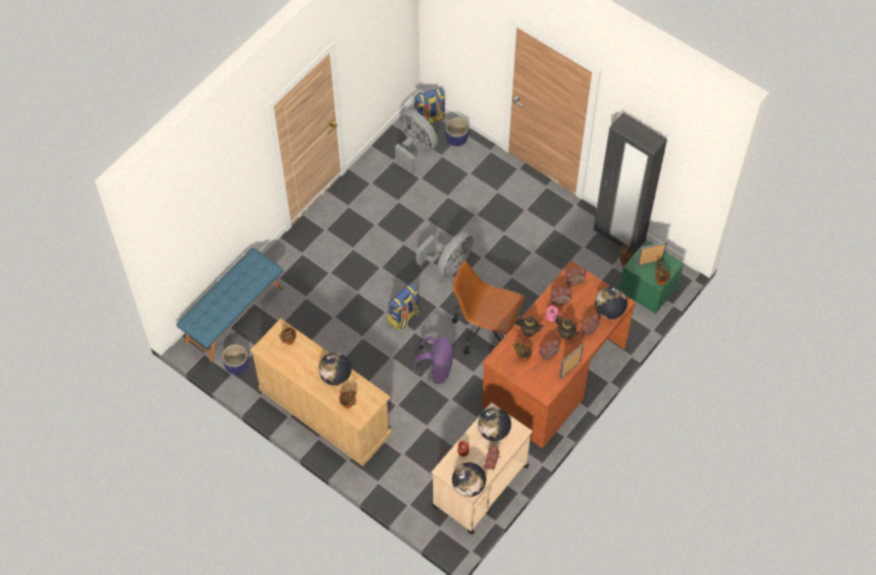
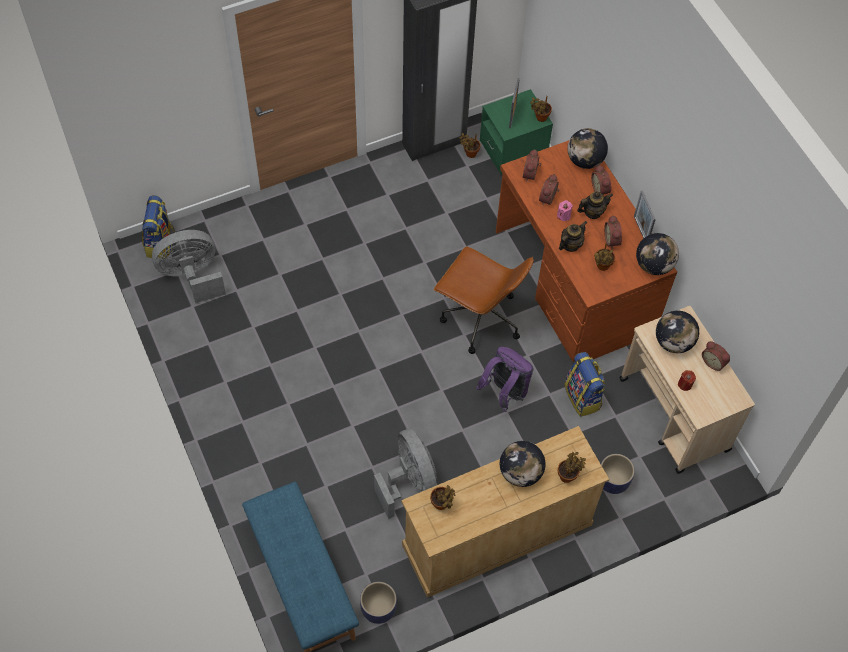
camera: 65 degrees left, 0 degrees up
backpack [387,283,420,330] -> backpack moved to [565,352,606,417]
grey fan [416,232,473,277] -> grey fan moved to [374,429,437,519]
planter [445,118,469,146] -> planter moved to [601,454,635,494]
brown office chair [452,261,525,355] -> brown office chair turned 105 degrees counterclockwise [434,246,534,354]
globe [452,462,486,497] -> globe moved to [636,233,679,275]

